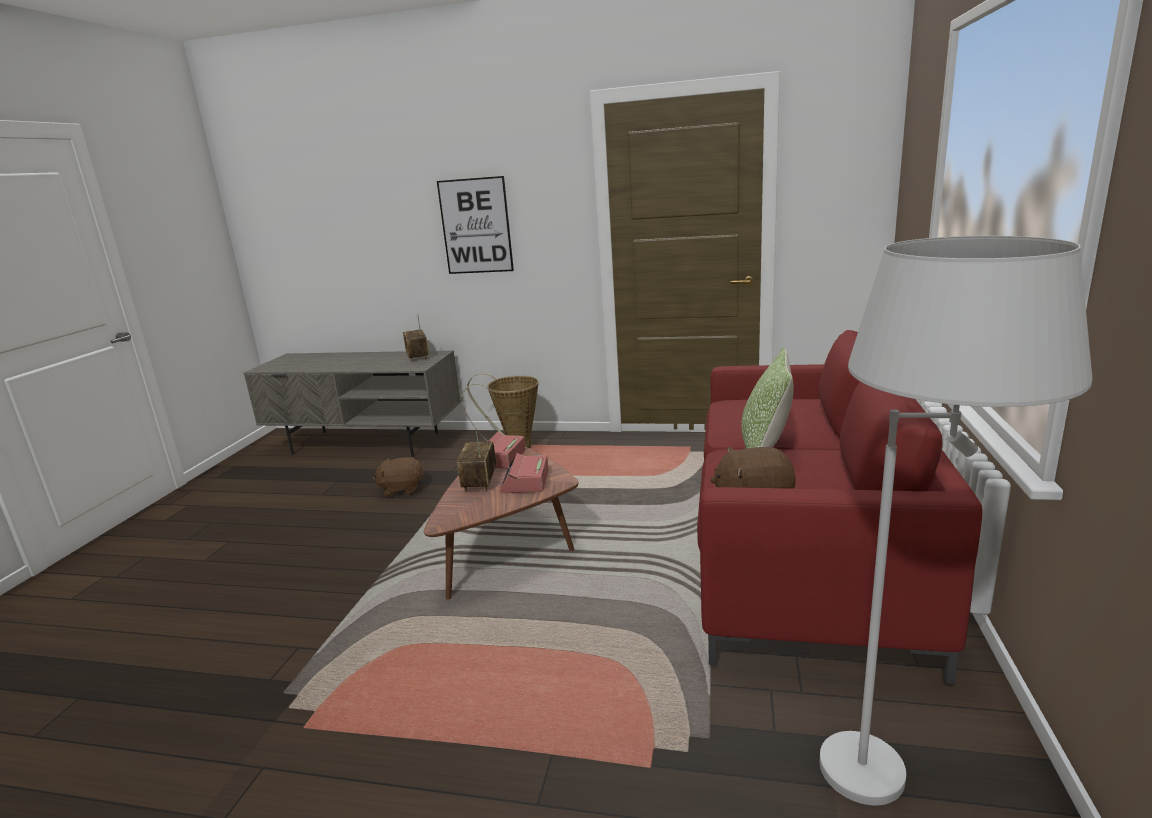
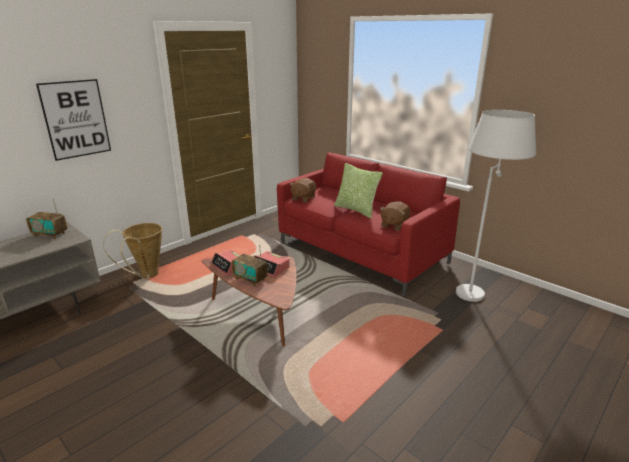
camera: 60 degrees left, 5 degrees up
brown plush toy [373,457,424,497] -> brown plush toy moved to [290,178,316,202]

